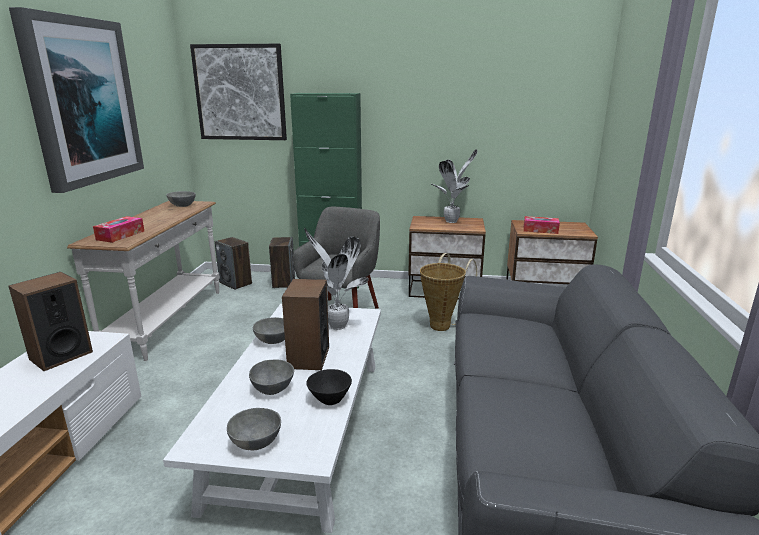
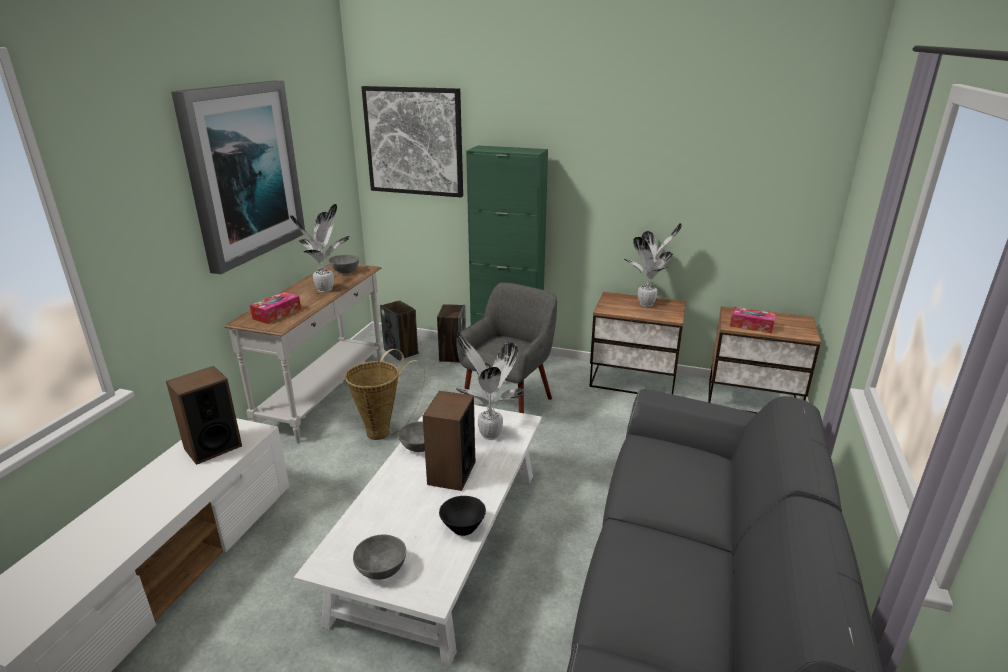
camera: 10 degrees right, 5 degrees up
grey bowl [249,359,294,395] -> none
basket [420,253,477,331] -> basket moved to [345,349,425,440]
none -> potted plant [290,204,350,292]

